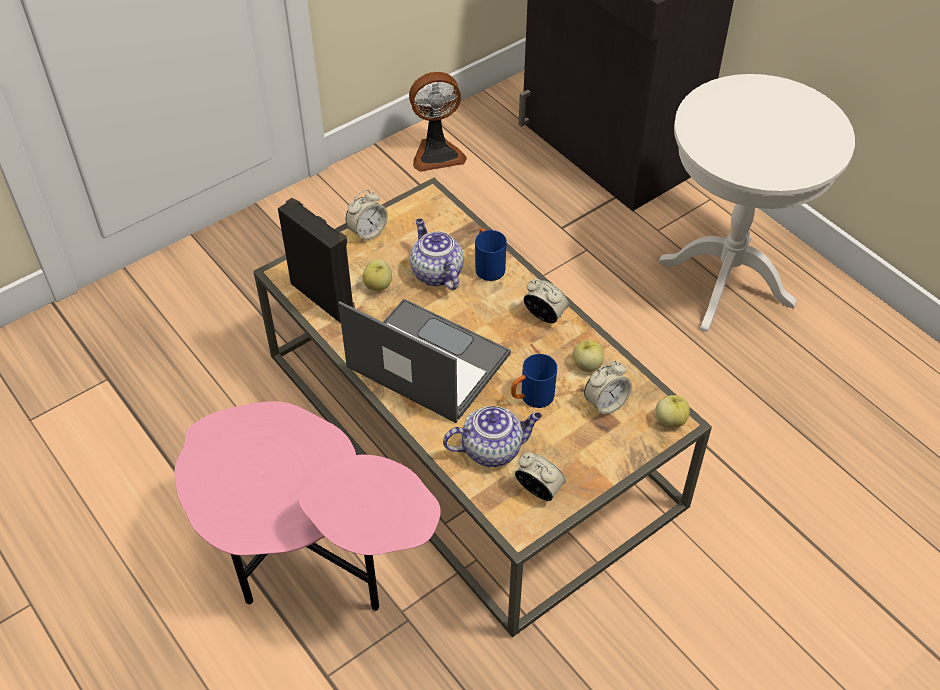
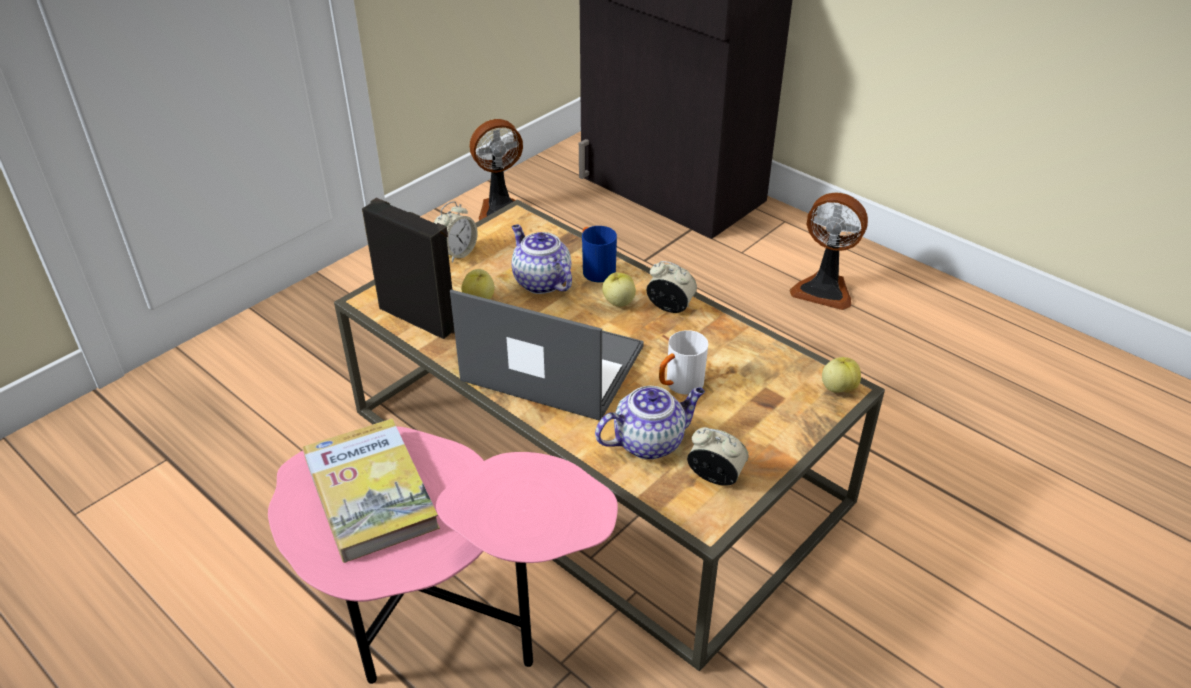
camera: 10 degrees left, 10 degrees down
blue mug [511,354,557,408] -> white mug [659,330,708,394]
apple [573,339,604,372] -> apple moved to [602,272,636,307]
alarm clock [584,361,632,416] -> none
white side table [658,74,855,332] -> fan [789,193,868,310]
none -> book [302,418,440,563]

